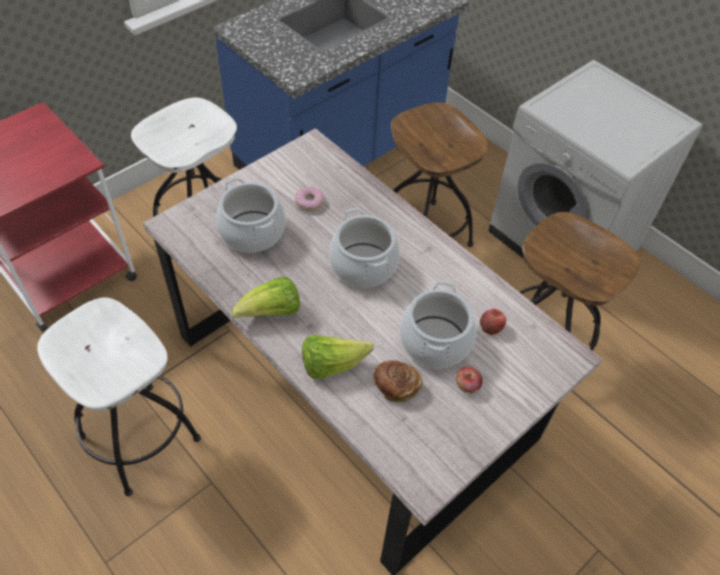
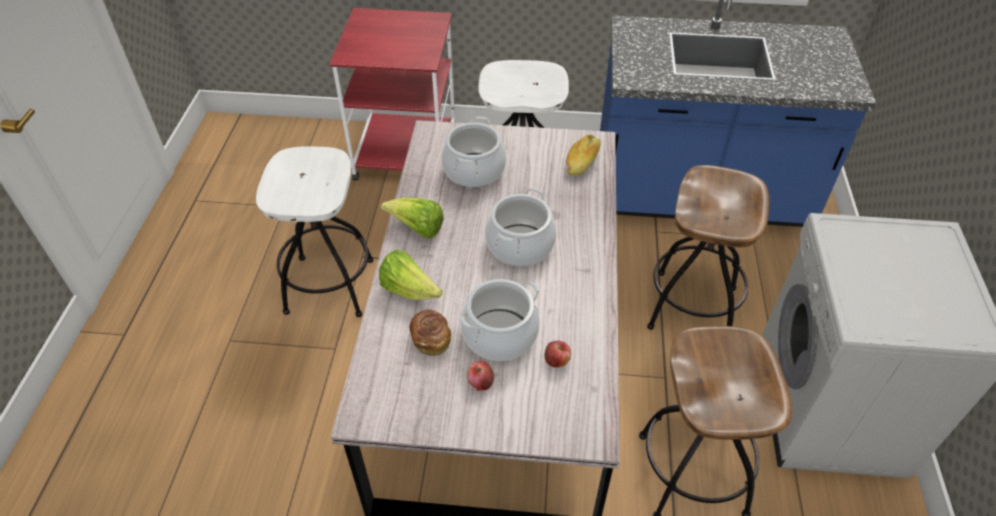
camera: 50 degrees right, 5 degrees down
donut [295,187,325,212] -> none
none -> bread [566,135,601,176]

